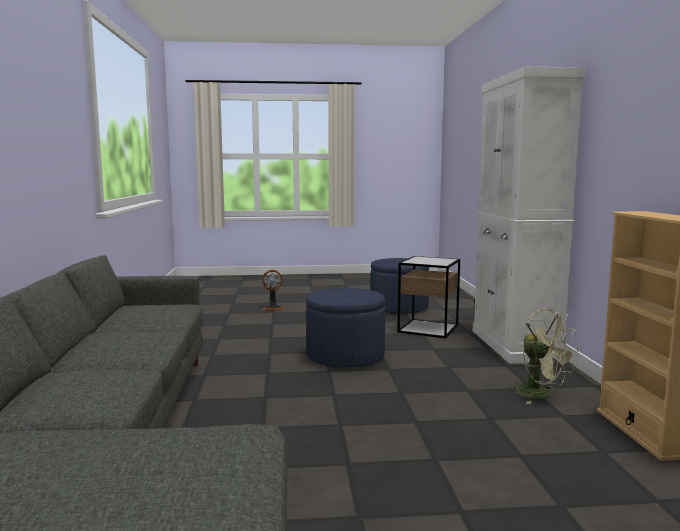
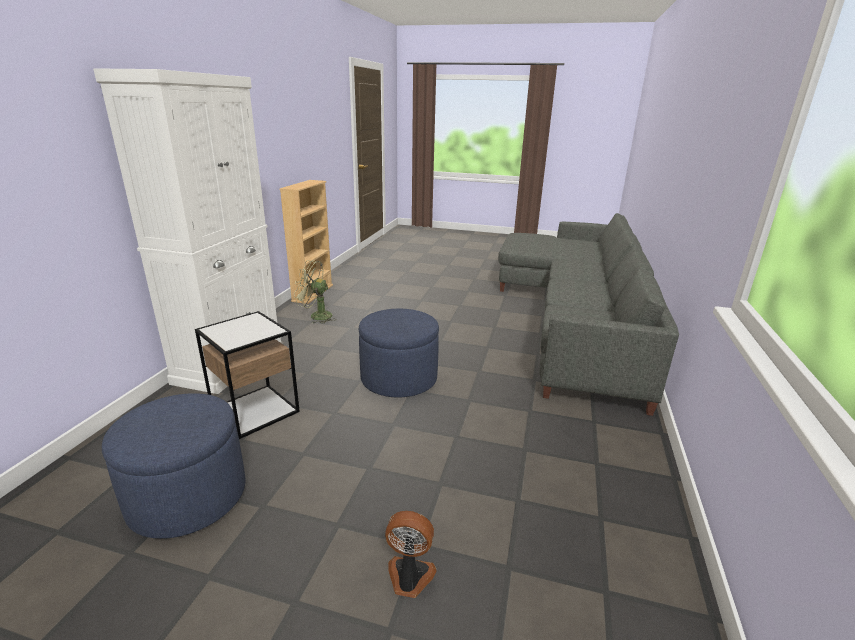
camera: 160 degrees left, 15 degrees up
green fan [515,308,578,404] -> green fan turned 60 degrees counterclockwise [294,260,335,324]

